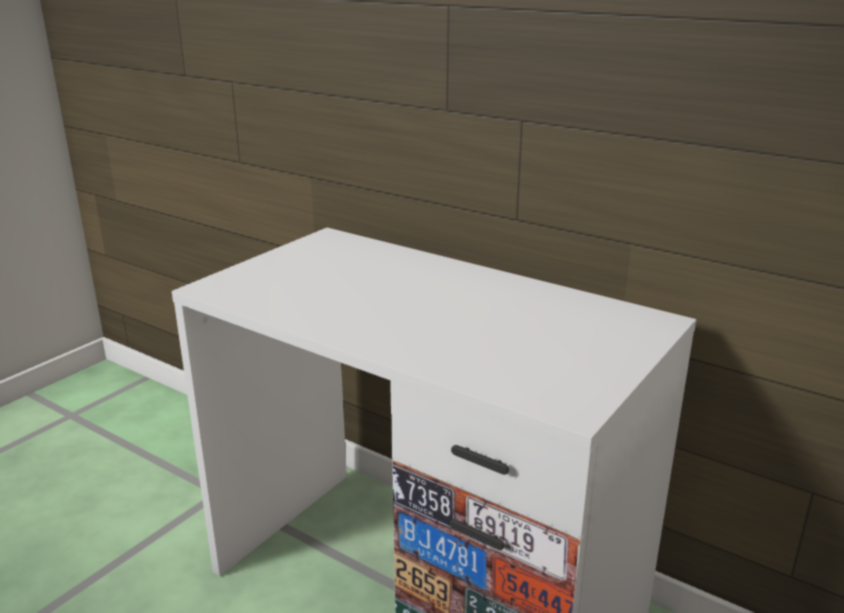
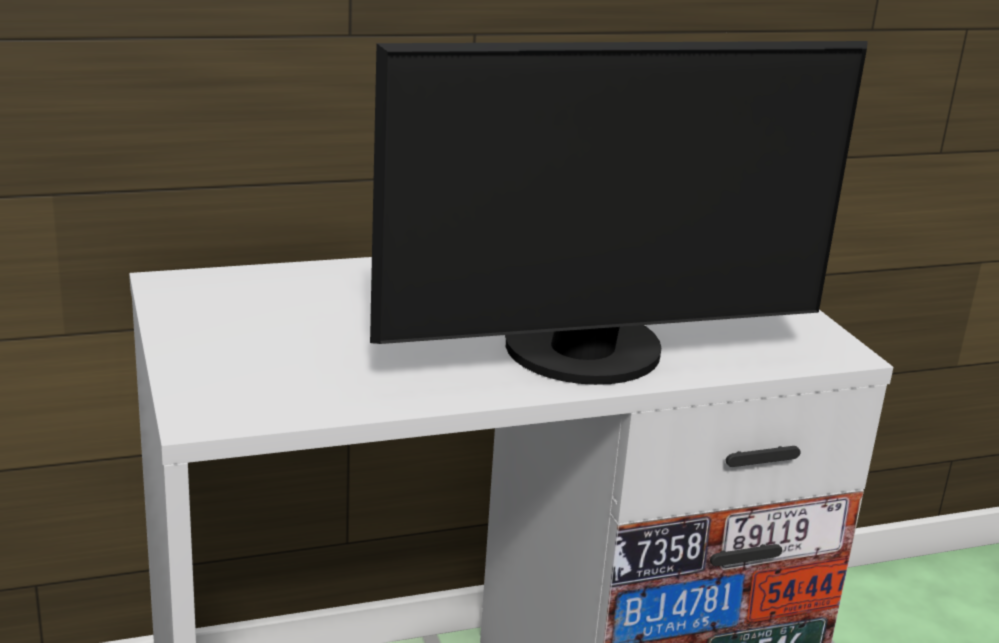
camera: 55 degrees left, 0 degrees up
none -> monitor [370,41,868,385]

